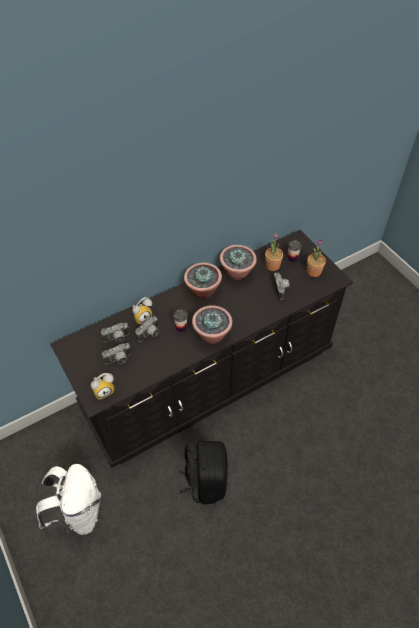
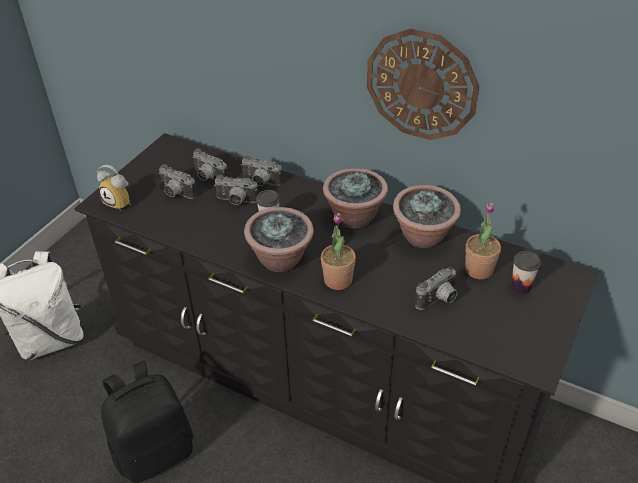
camera: 60 degrees right, 10 degrees down
alarm clock [132,297,152,325] -> camera [241,155,282,186]
potted plant [307,239,326,277] -> potted plant moved to [321,213,356,290]
none -> wall clock [367,28,479,140]

